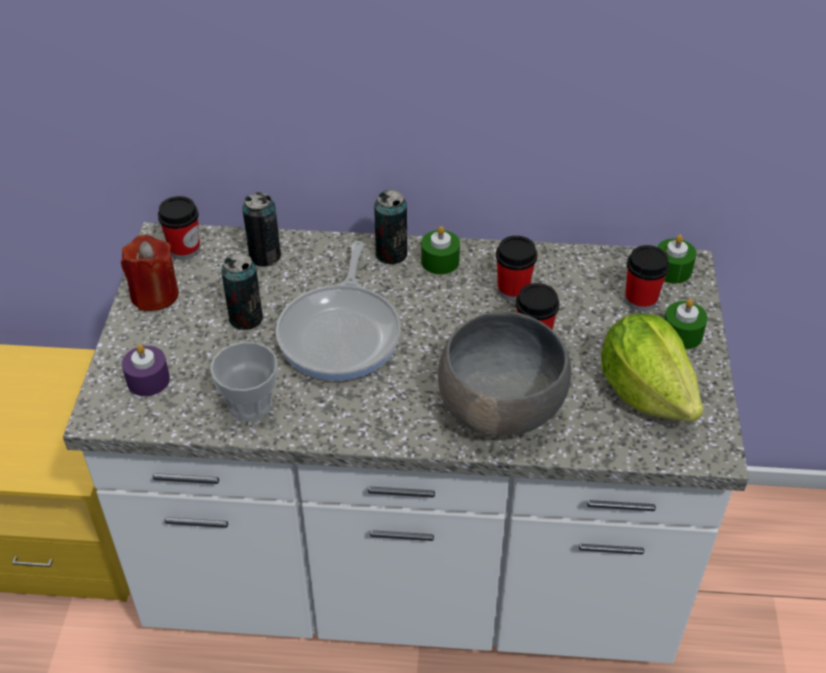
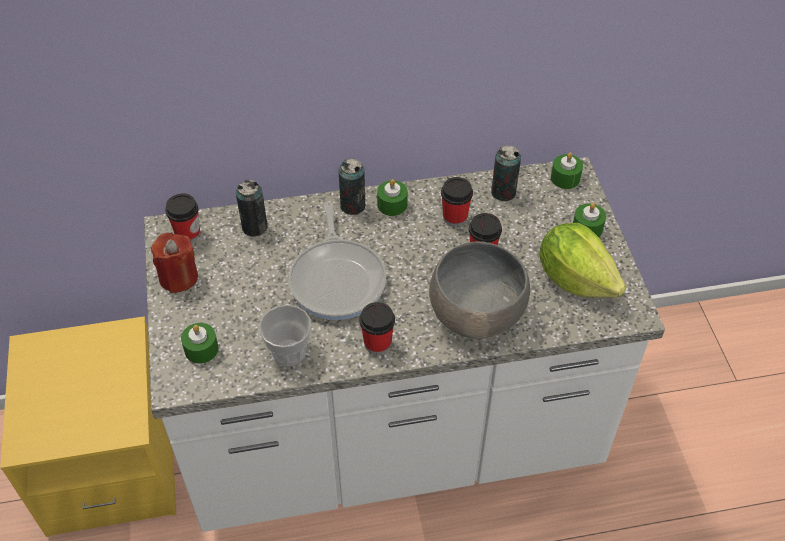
camera: 15 degrees left, 5 degrees up
purple candle [122,344,170,396] -> green candle [181,323,219,364]
can [221,253,263,330] -> can moved to [491,145,521,201]
cup [625,245,670,311] -> cup moved to [360,302,395,355]

